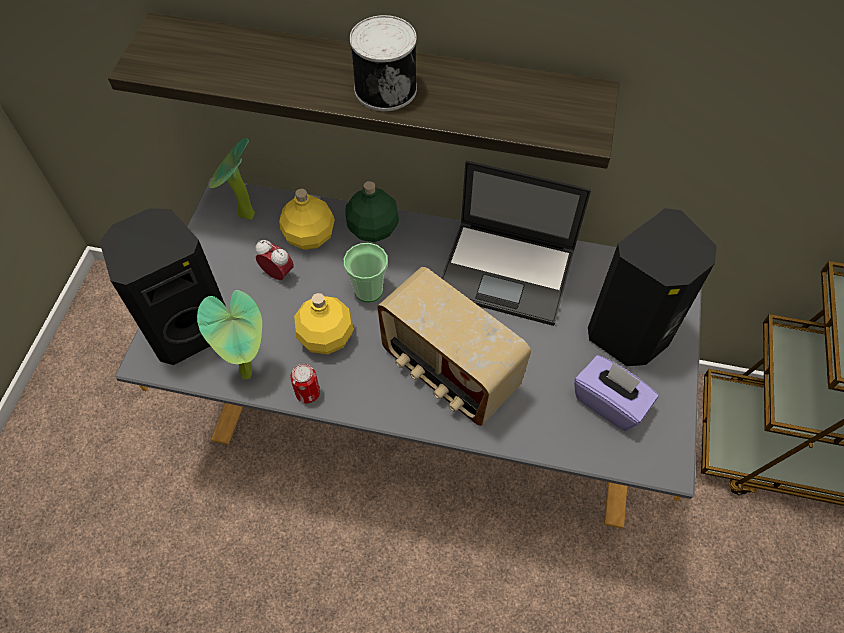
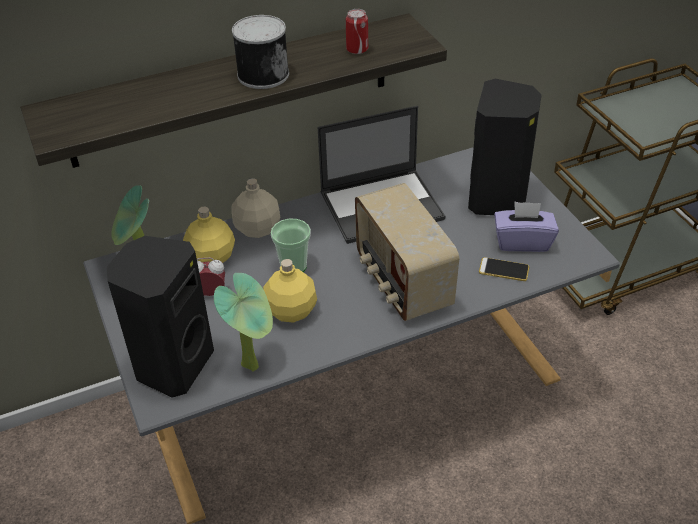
camera: 35 degrees left, 15 degrees down
can [290,364,320,404] -> can moved to [346,9,368,54]
green bottle [345,181,399,242] -> beige bottle [232,178,280,238]
radio [377,267,531,426] -> radio turned 60 degrees clockwise [355,183,459,321]
none -> phone [479,257,529,281]

